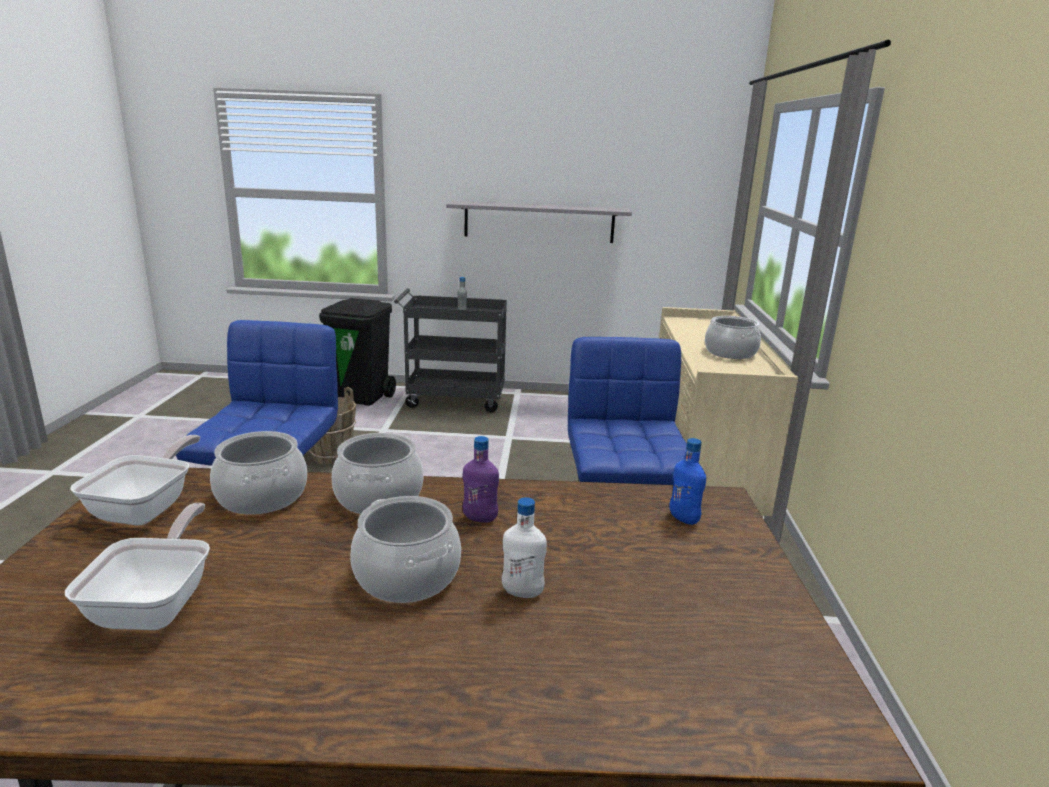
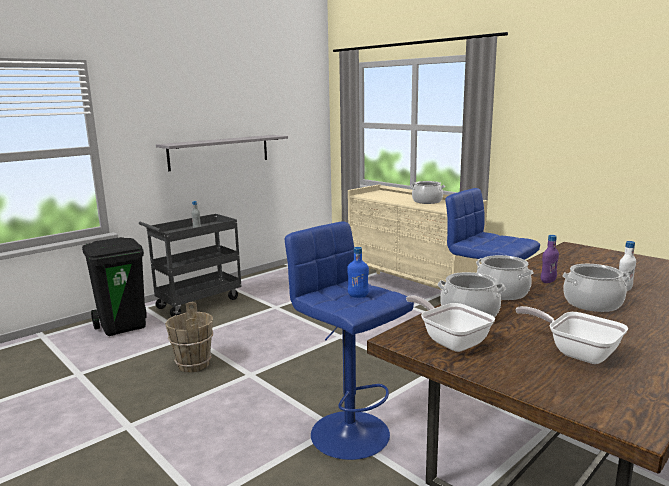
camera: 45 degrees left, 5 degrees down
blue bottle [669,438,706,525] -> blue bottle moved to [347,247,369,298]

